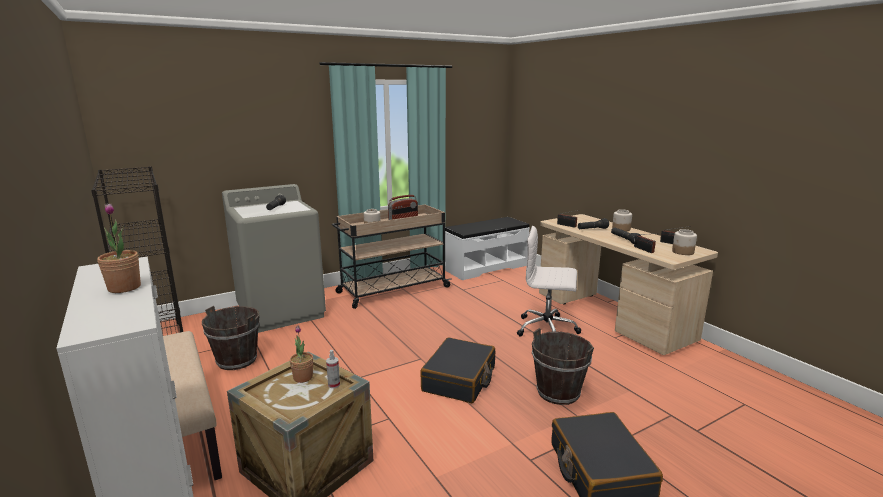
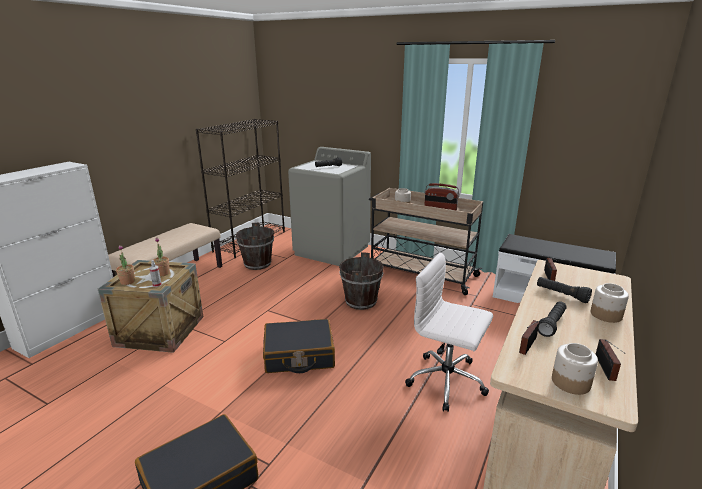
camera: 60 degrees right, 5 degrees up
potted plant [97,203,141,293] -> potted plant moved to [116,245,135,285]
white office chair [517,226,581,337] -> white office chair turned 45 degrees counterclockwise [405,252,493,412]
brown bucket [532,328,594,405] -> brown bucket moved to [339,252,384,310]

